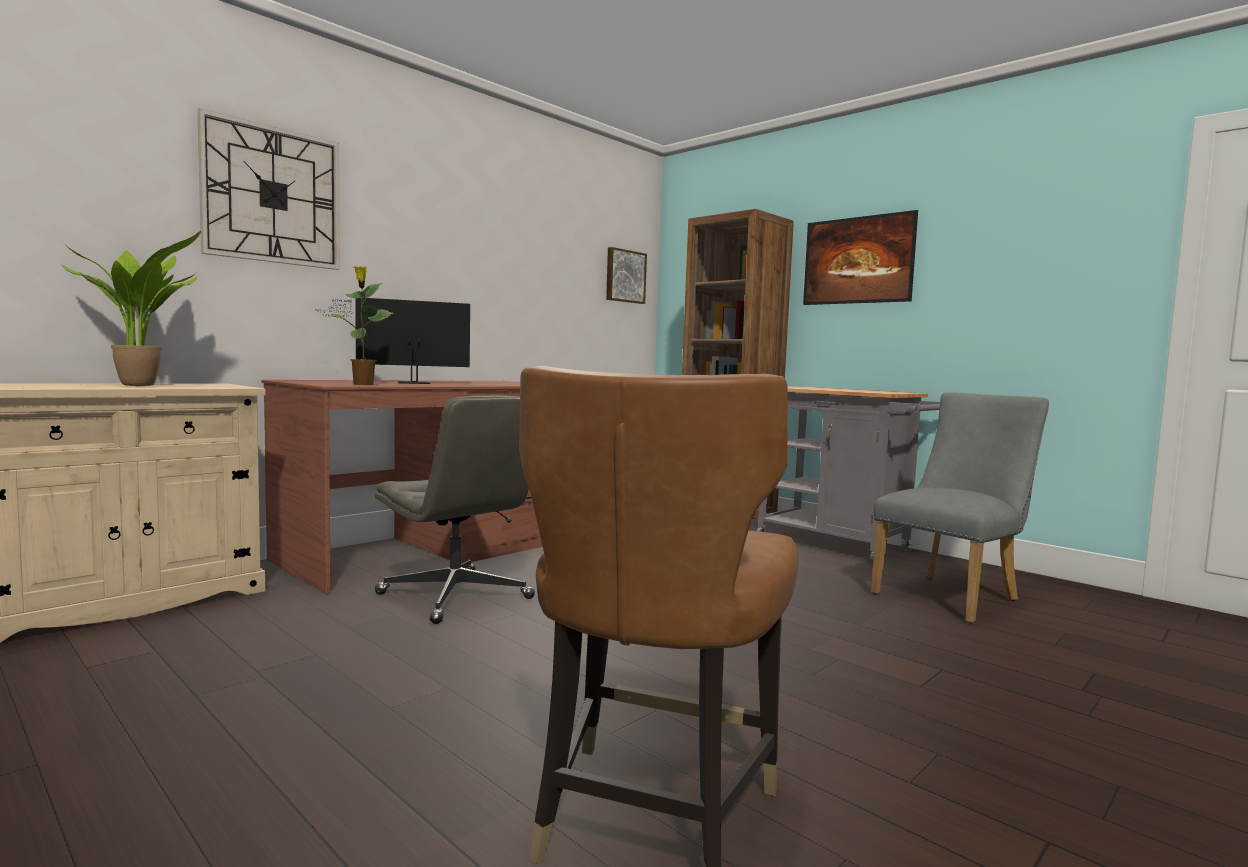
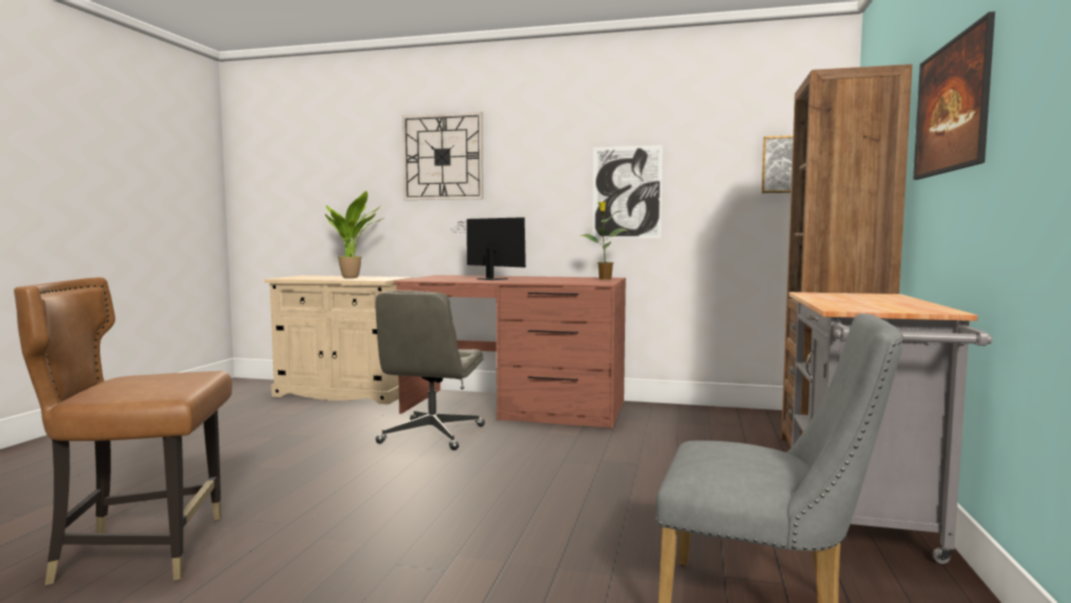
camera: 60 degrees right, 0 degrees up
potted plant [329,266,394,385] -> potted plant moved to [579,201,628,280]
none -> picture [593,145,663,238]

